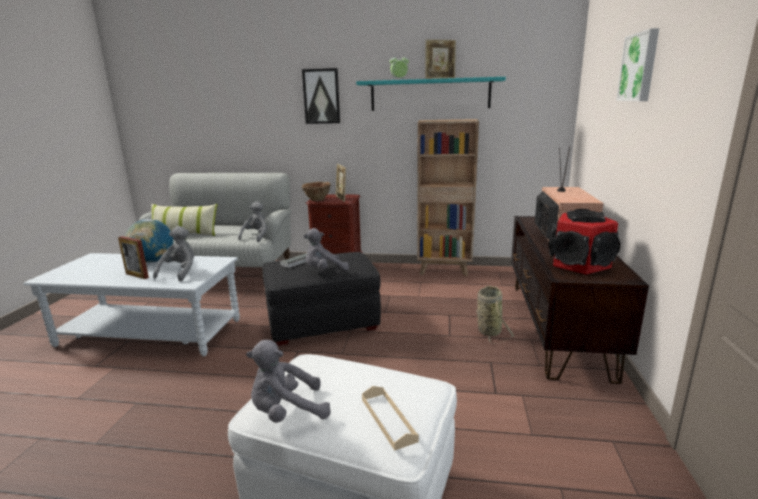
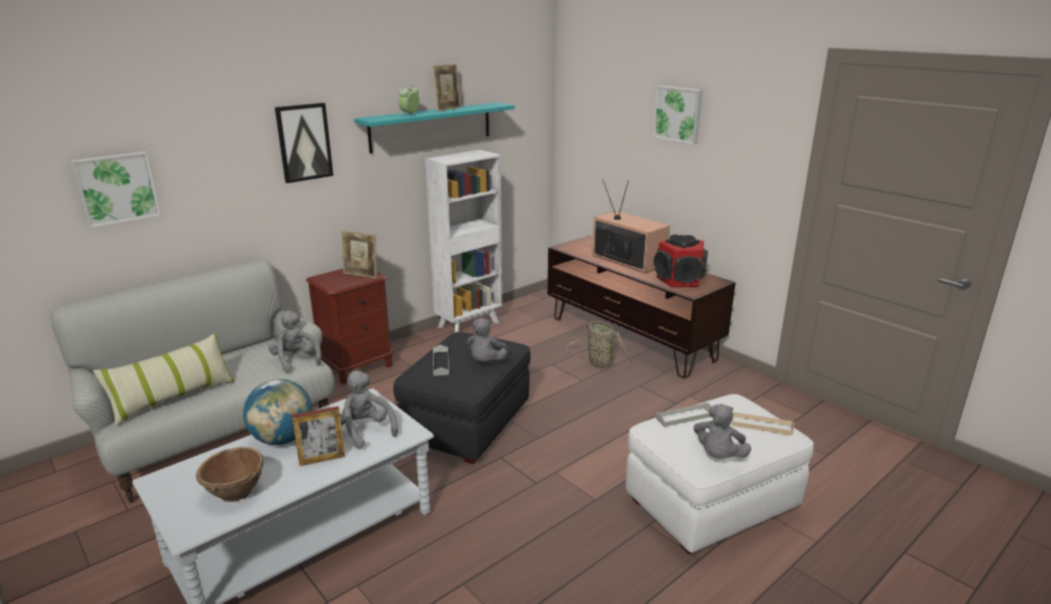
camera: 50 degrees left, 5 degrees up
brown bowl [302,182,331,201] -> brown bowl moved to [196,447,264,502]
brown bookcase [417,119,479,276] -> white bookcase [425,150,502,332]
none -> picture [71,152,161,228]
none -> grey tray [655,403,711,427]

